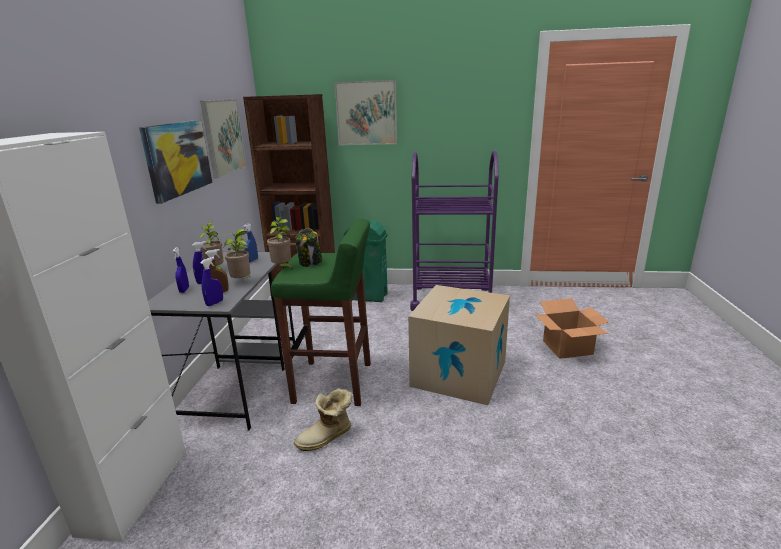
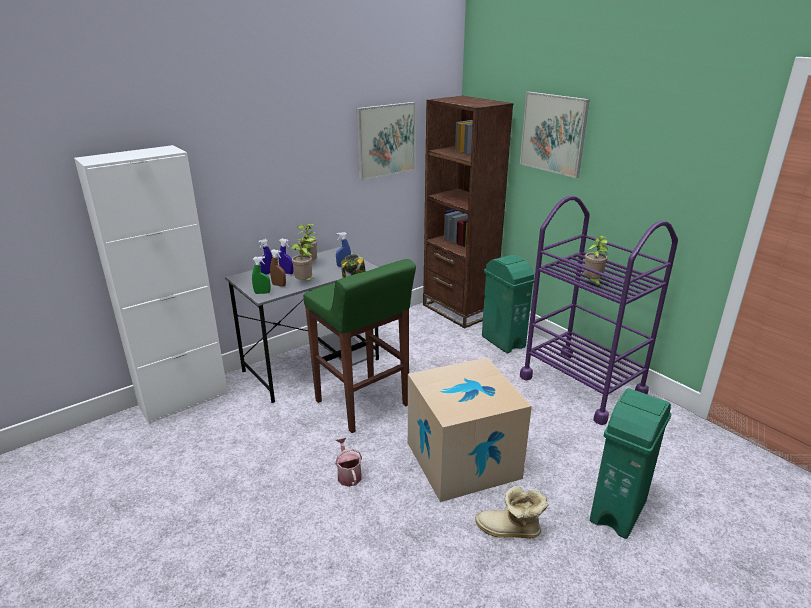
camera: 45 degrees right, 5 degrees up
picture [139,120,212,204] -> none
blue spray bottle [201,257,223,306] -> green spray bottle [252,256,271,294]
potted plant [267,217,293,270] -> potted plant moved to [584,235,608,287]
boot [294,388,352,451] -> boot moved to [475,485,548,538]
cardboard box [535,298,609,359] -> green trash can [590,388,671,539]
none -> watering can [335,438,362,487]

